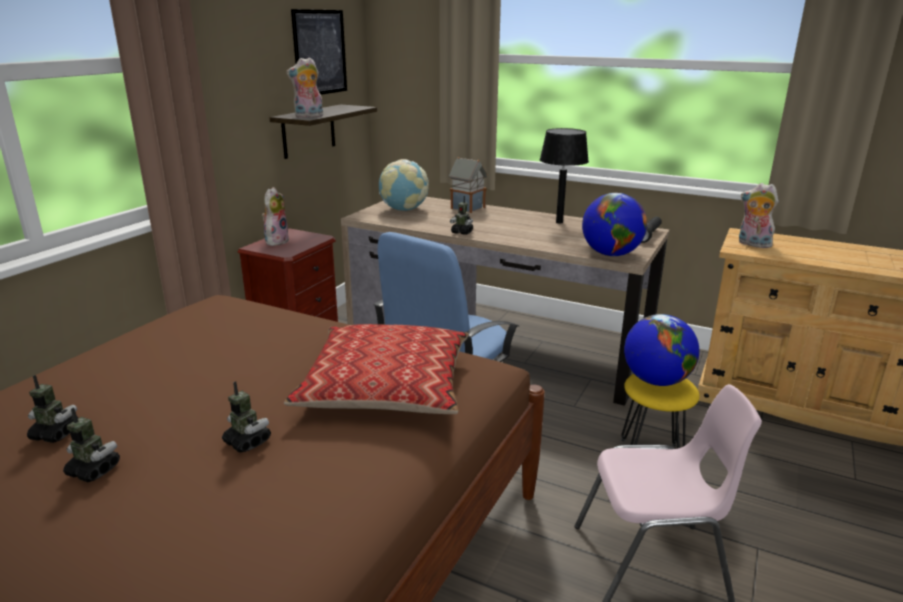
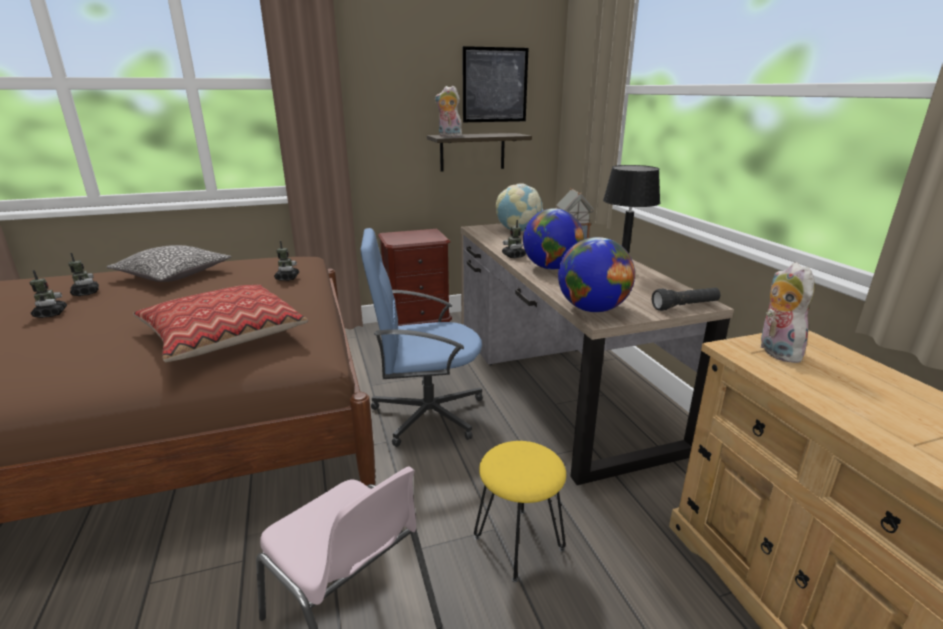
camera: 45 degrees right, 0 degrees up
toy robot [222,381,271,453] -> toy robot moved to [274,241,299,281]
plush toy [262,187,289,246] -> none
globe [624,314,699,386] -> globe moved to [523,208,584,270]
none -> pillow [106,245,232,282]

